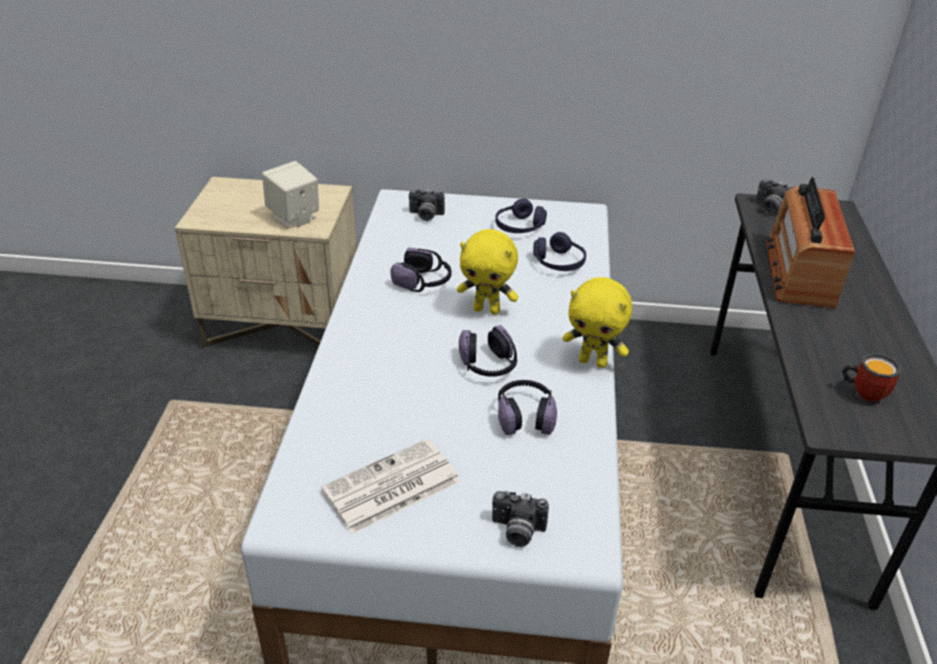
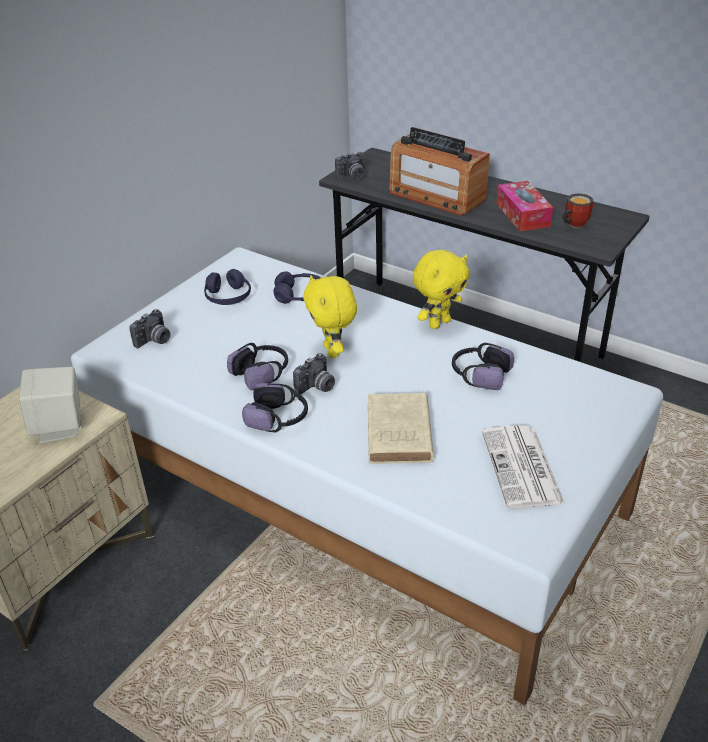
camera: 60 degrees left, 0 degrees up
yellow plush toy [457,229,518,315] -> yellow plush toy turned 120 degrees clockwise [303,275,357,358]
headphones [459,325,517,377] -> headphones moved to [242,383,308,433]
camera [492,491,549,547] -> camera moved to [293,353,335,395]
none -> beige book [368,393,434,464]
none -> tissue box [497,181,553,231]

